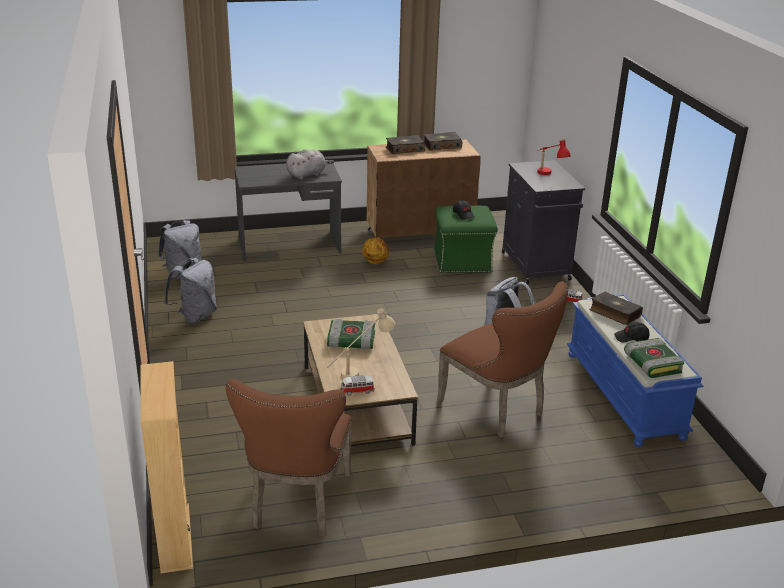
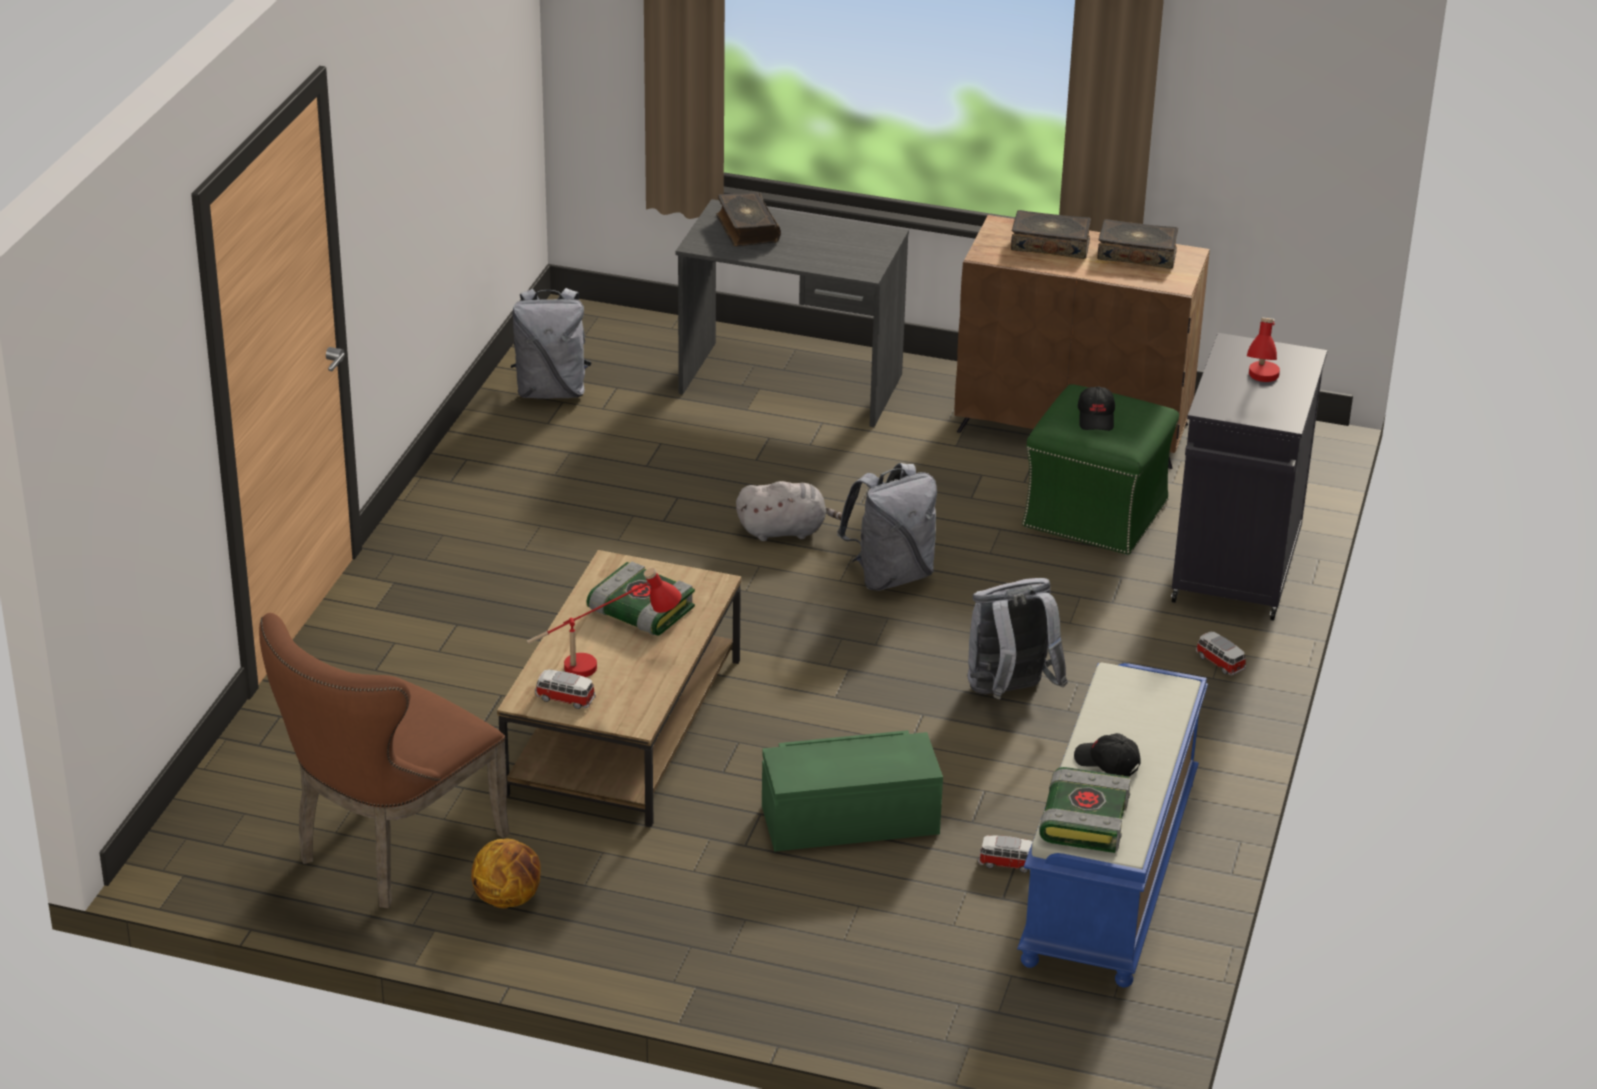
camera: 30 degrees right, 5 degrees up
beige bookcase [140,361,193,574] -> none
grey backpack [164,258,217,324] -> grey backpack moved to [837,463,937,591]
grey plush toy [286,149,334,180] -> grey plush toy moved to [736,481,842,541]
beige table lamp [326,308,395,378] -> red table lamp [527,568,681,677]
basketball [362,238,389,264] -> basketball moved to [471,838,541,908]
brown chair [437,281,568,437] -> green storage box [762,730,943,852]
book [589,291,643,325] -> book moved to [716,192,781,246]
none -> toy car [978,835,1033,873]

